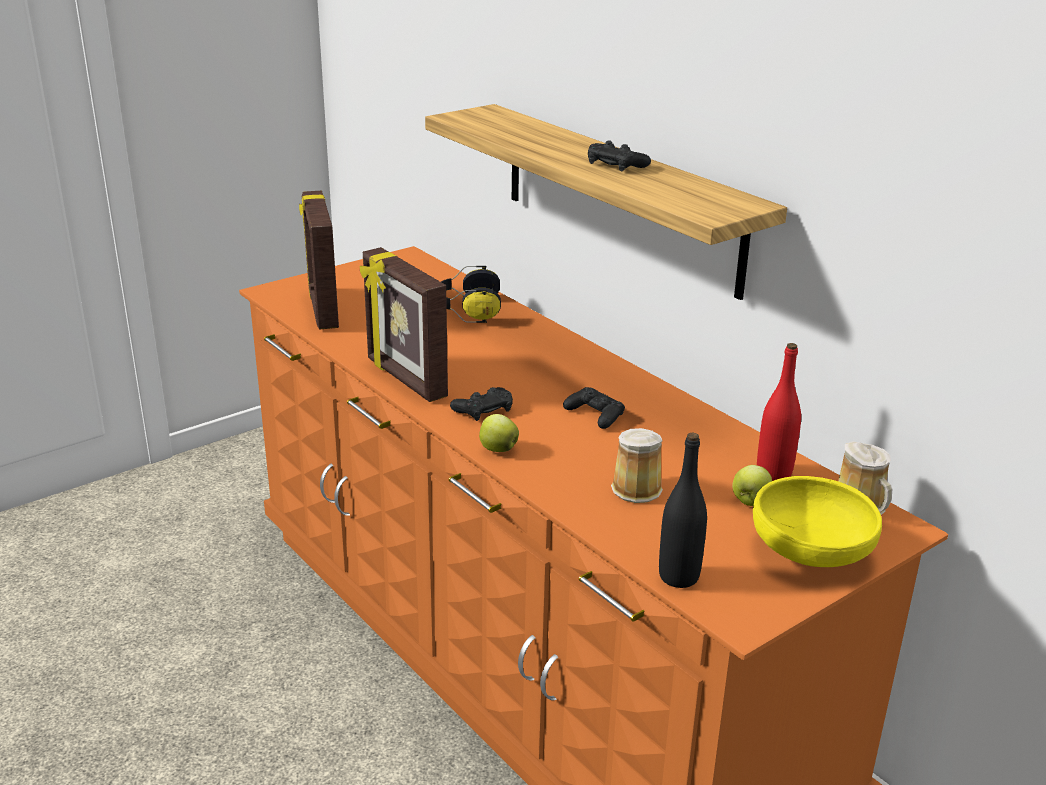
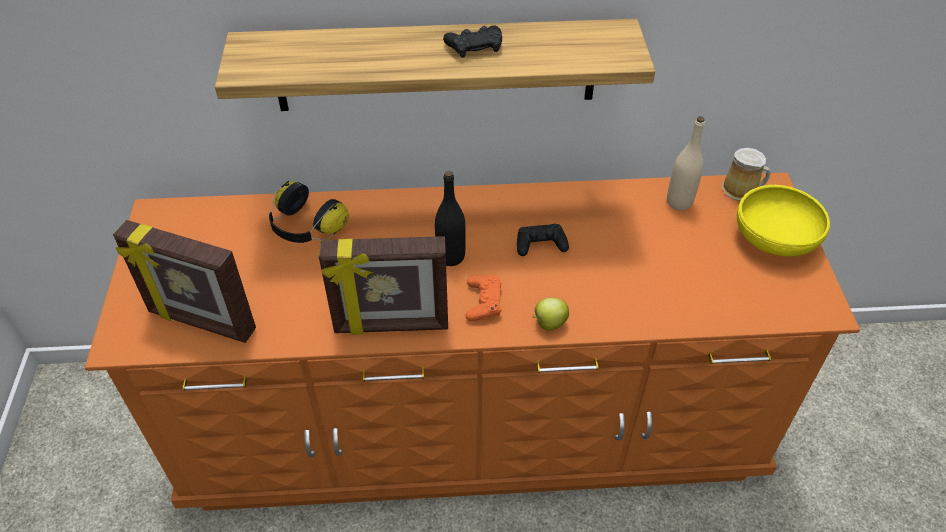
camera: 55 degrees left, 20 degrees up
black game controller [450,387,513,421] -> orange game controller [466,275,502,321]
mug [611,428,663,503] -> none
black bottle [659,433,707,588] -> black bottle moved to [435,171,466,266]
apple [732,465,772,506] -> none
red bottle [757,343,801,481] -> beige bottle [667,116,705,211]

